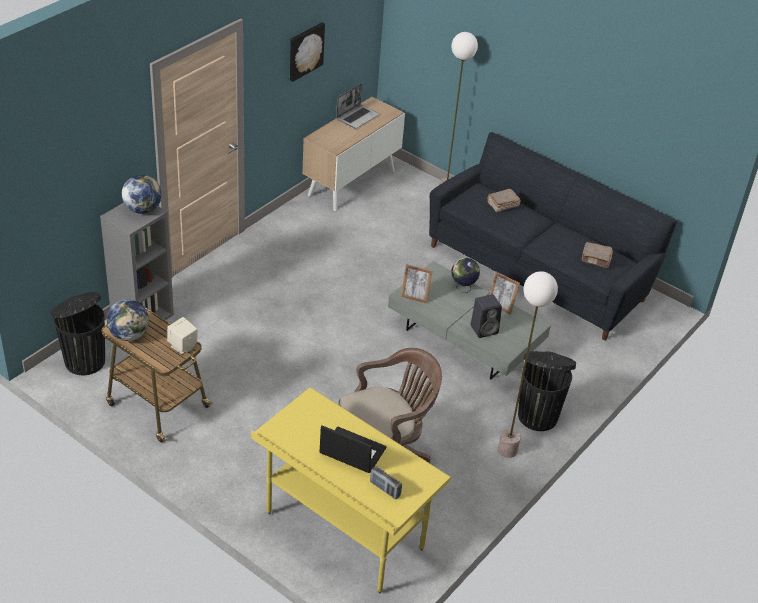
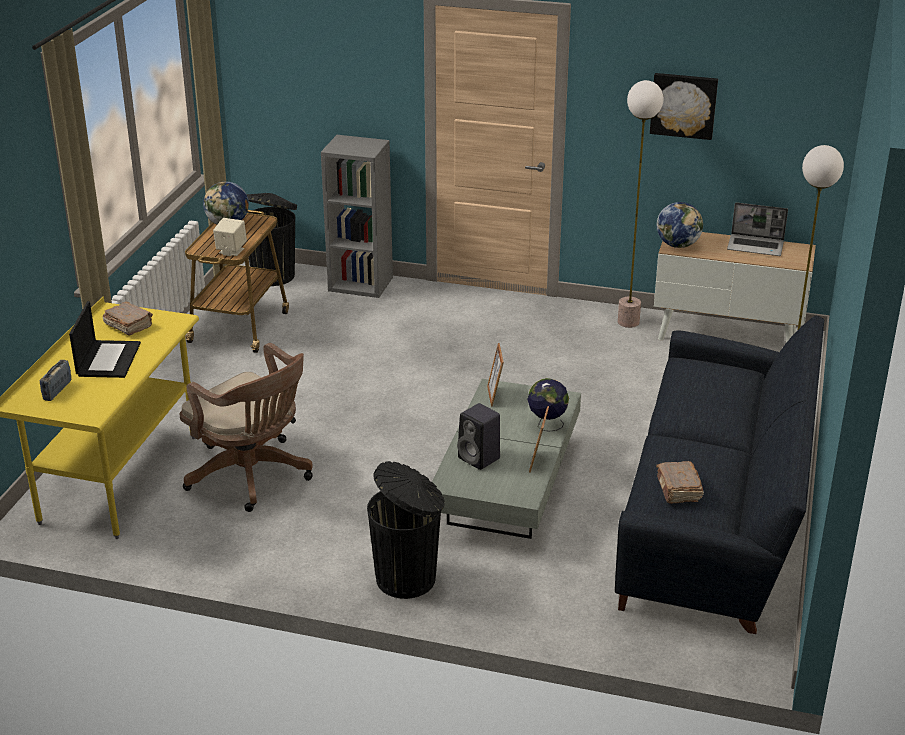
camera: 70 degrees right, 10 degrees down
globe [122,175,162,214] -> globe moved to [657,202,703,248]
brown book [487,189,521,212] -> brown book moved to [103,302,153,335]
floor lamp [498,271,558,458] -> floor lamp moved to [618,80,663,328]

